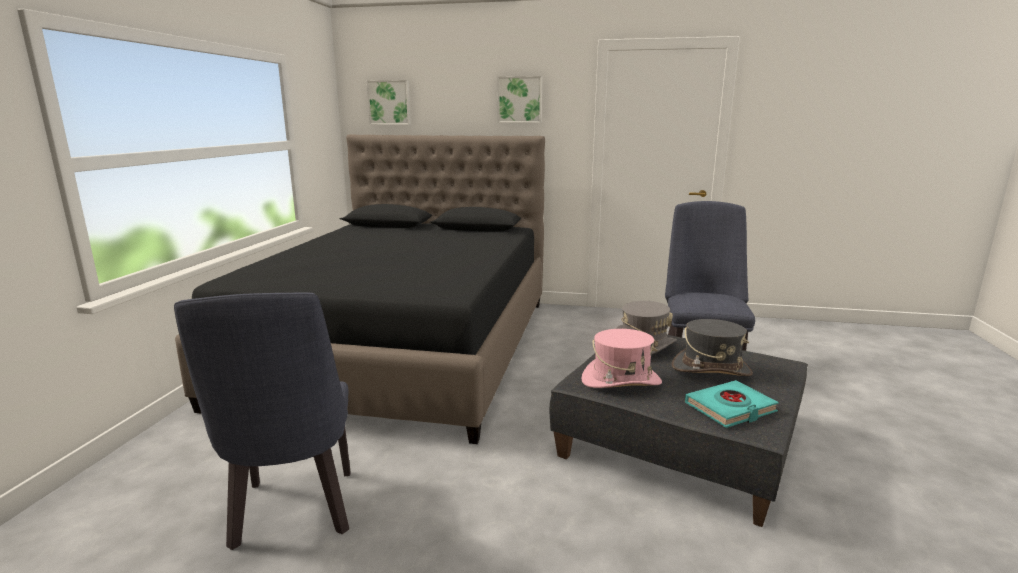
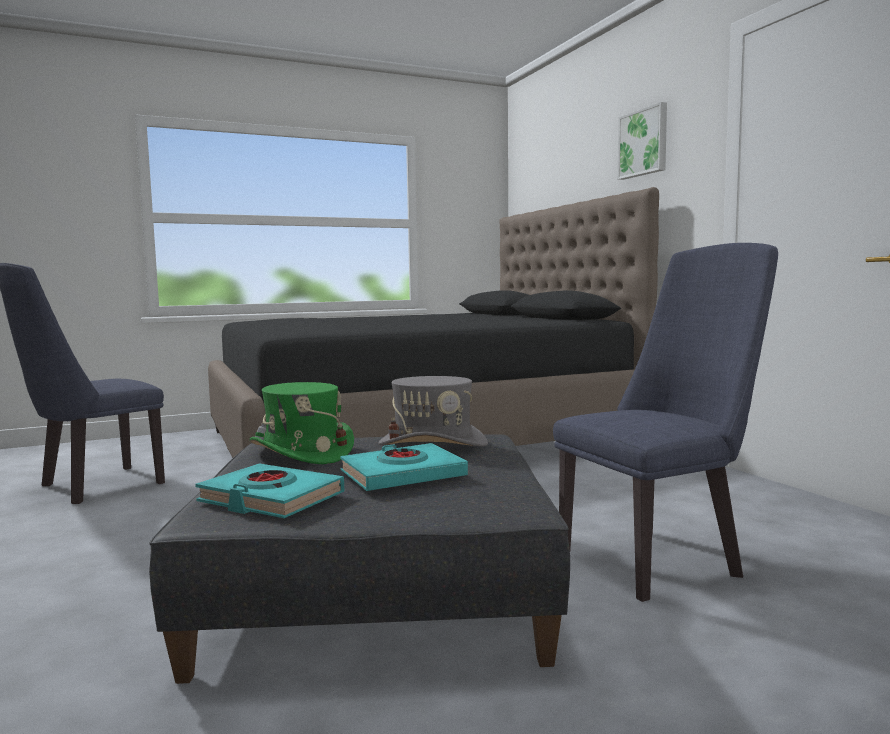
camera: 55 degrees right, 10 degrees down
picture [367,80,411,125] -> none
pink hat [581,329,662,388] -> green hat [250,382,354,464]
grey hat [672,319,753,376] -> turquoise book [340,443,468,491]

